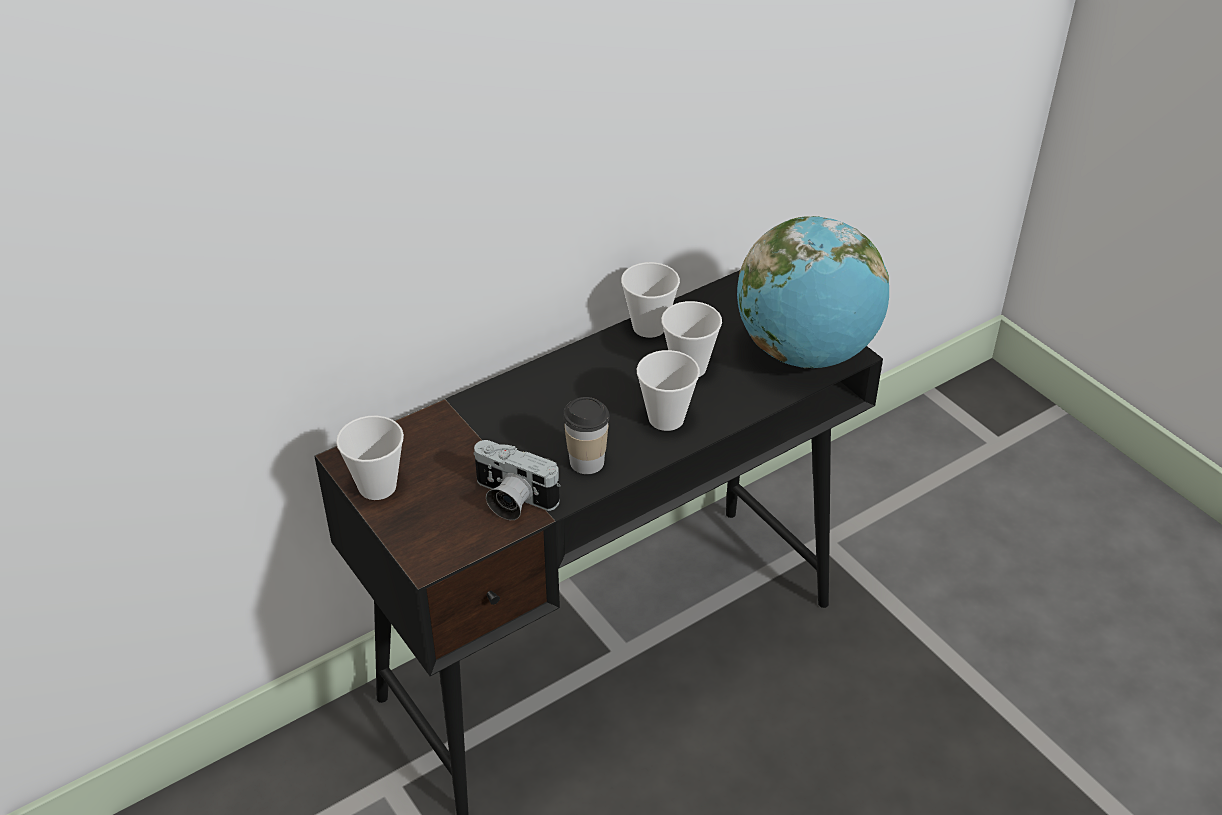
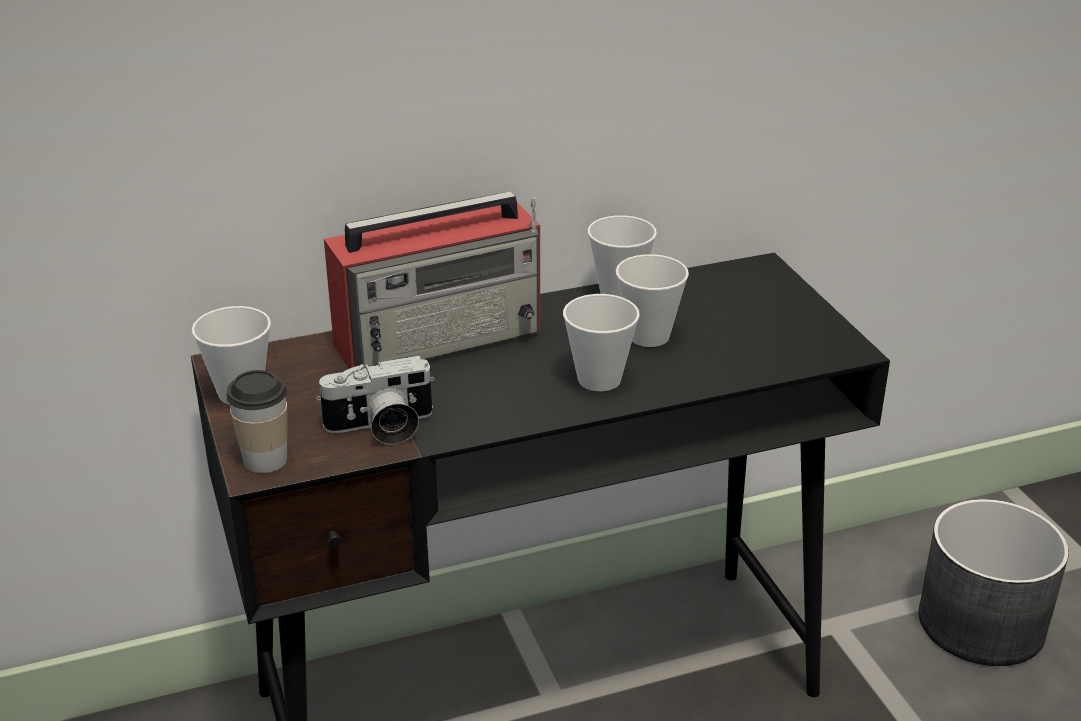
camera: 15 degrees right, 10 degrees down
camera [473,440,561,520] -> camera turned 60 degrees counterclockwise [316,356,434,445]
cup [563,397,610,474] -> cup moved to [226,370,288,473]
globe [737,216,889,369] -> none
none -> radio [324,191,540,369]
none -> grey planter [918,499,1069,666]

